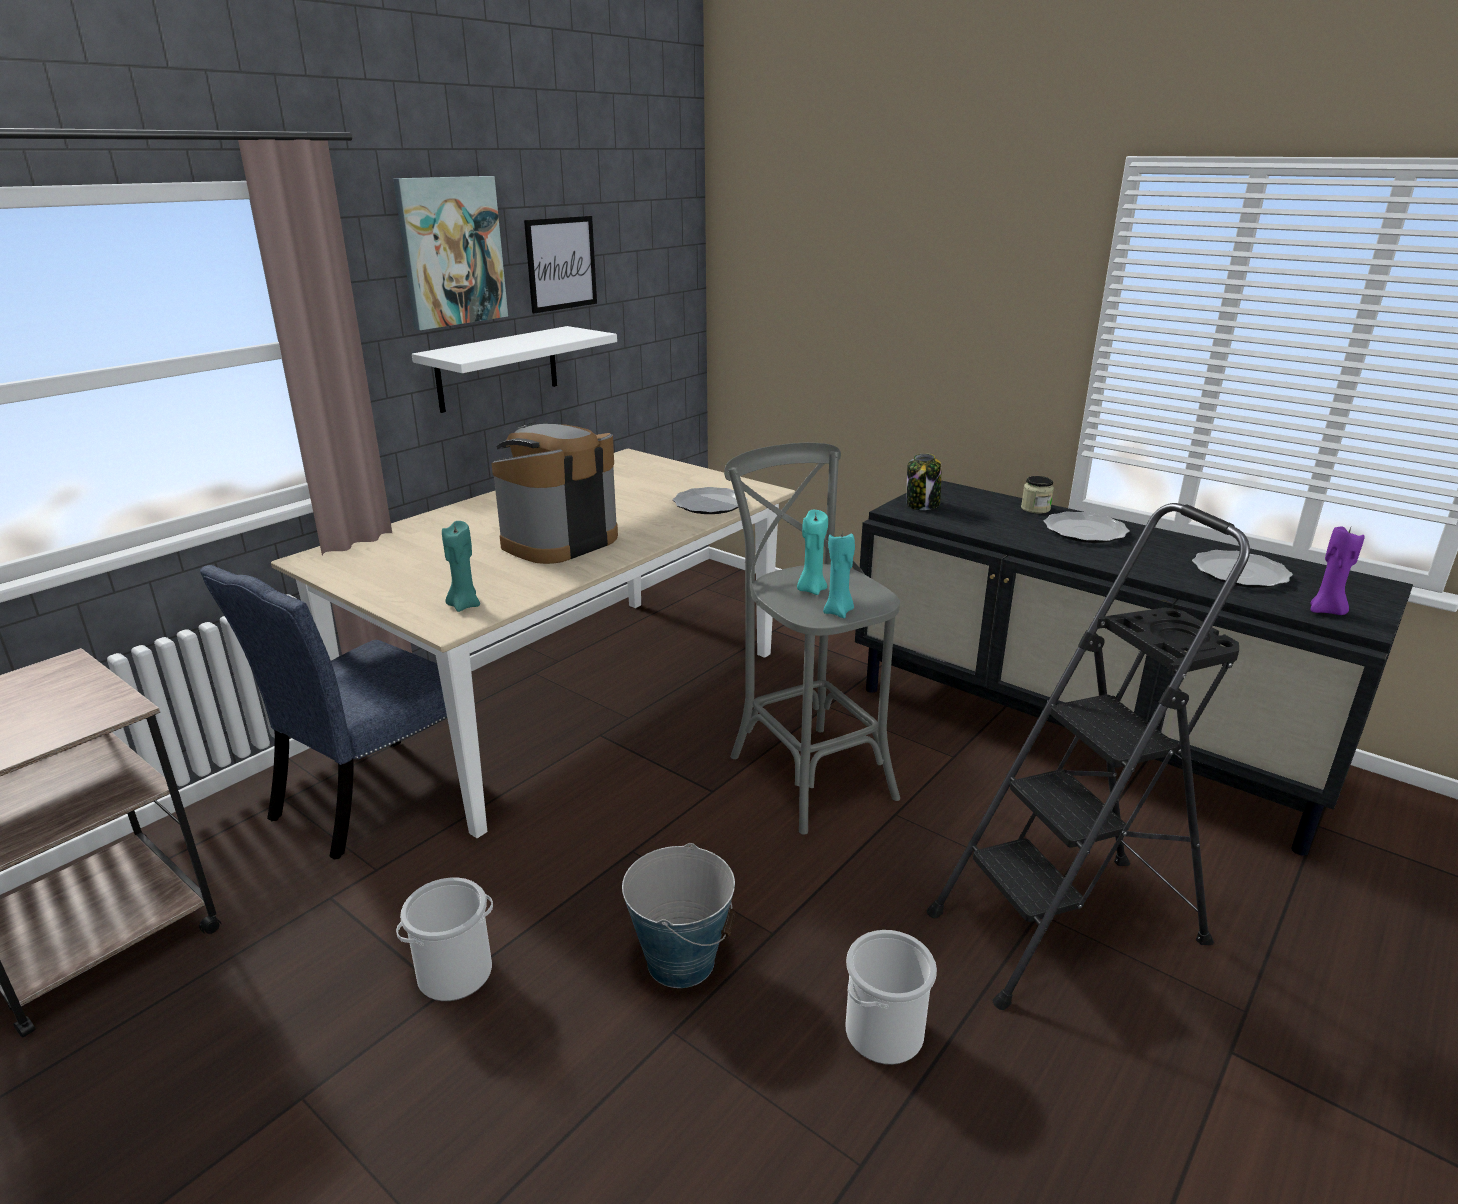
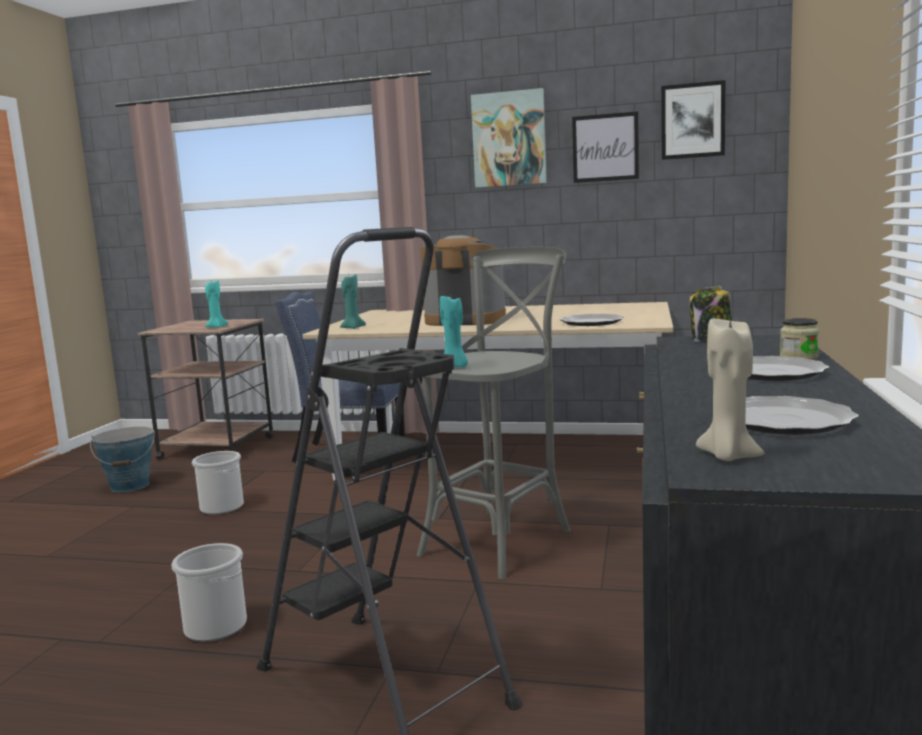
camera: 65 degrees right, 15 degrees down
white shelf [412,326,617,413] -> none
bucket [622,843,736,988] -> bucket moved to [90,426,155,492]
turquoise candle [797,510,828,595] -> turquoise candle moved to [205,280,228,328]
purple candle [1310,527,1365,615] -> beige candle [696,317,764,461]
none -> picture [661,80,725,160]

